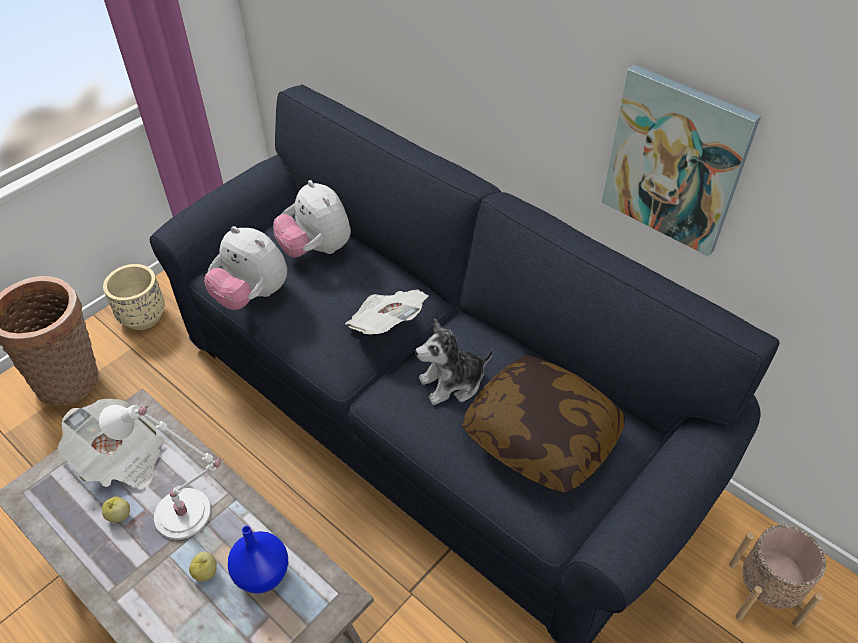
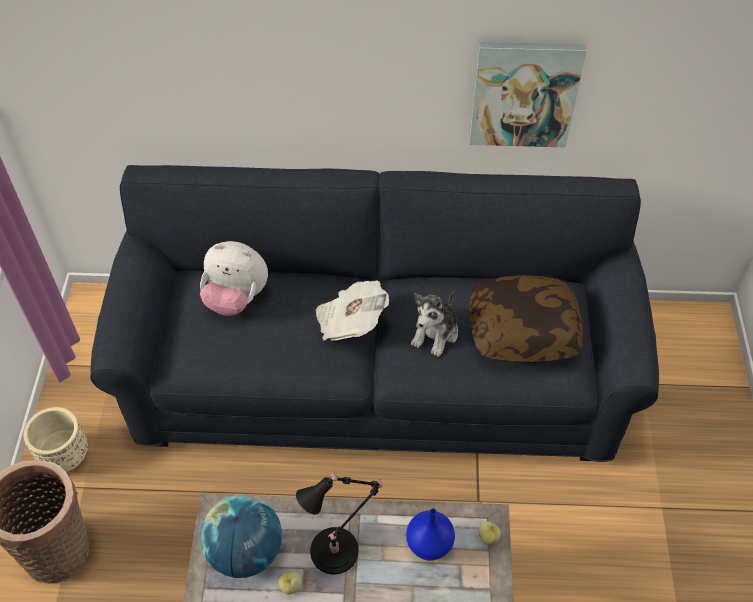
camera: 40 degrees left, 5 degrees up
newspaper [58,399,164,489] -> globe [200,495,282,578]
white table lamp [99,405,224,540] -> black table lamp [296,471,383,574]
apple [189,552,217,581] -> apple moved to [478,521,501,545]
plush toy [204,226,287,310] -> none
beige planter [729,525,826,627] -> none

